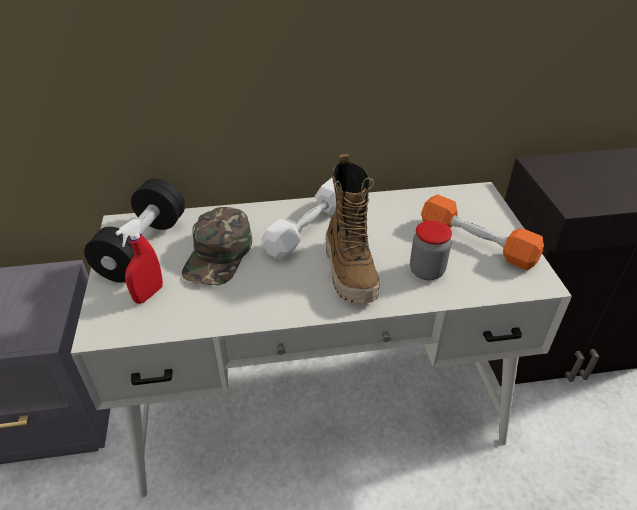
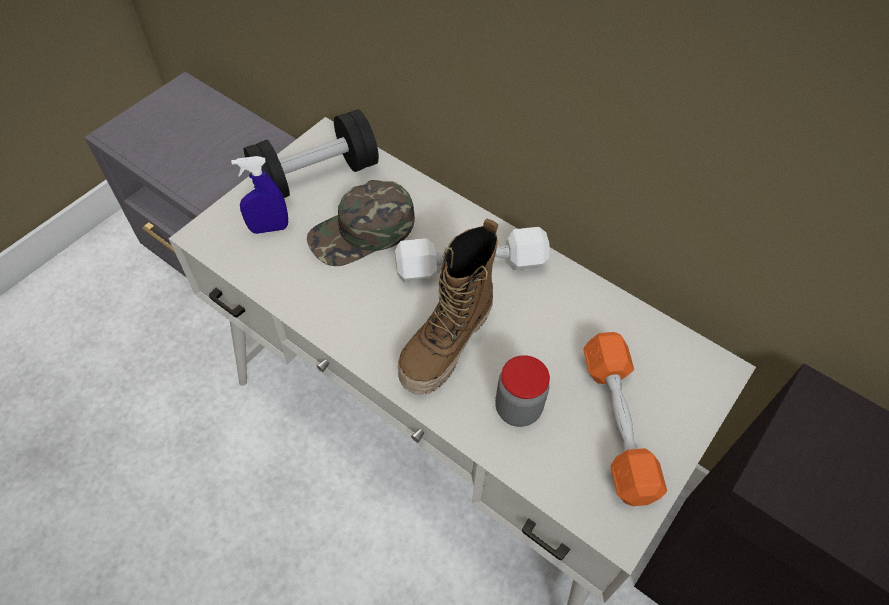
camera: 45 degrees right, 15 degrees up
red spray bottle [115,219,163,304] -> blue spray bottle [231,156,288,234]

